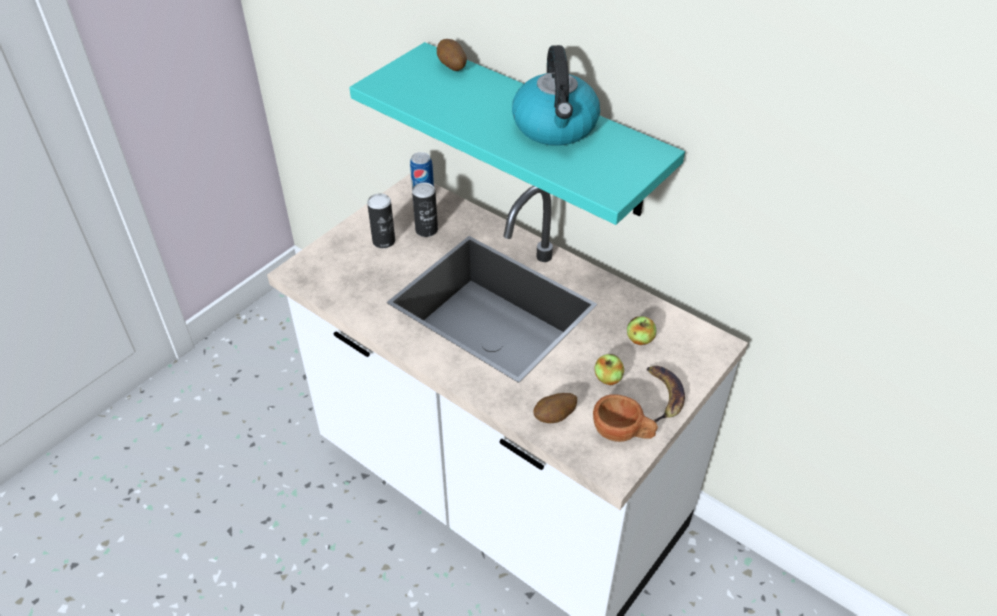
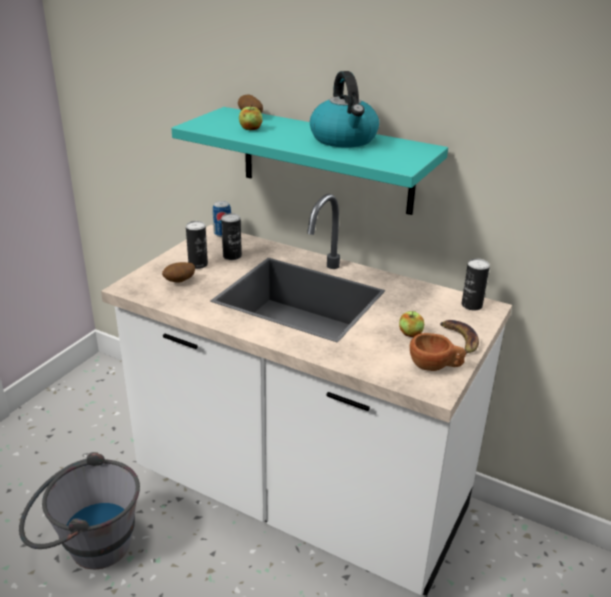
camera: 10 degrees left, 15 degrees down
potato [534,393,577,423] -> potato moved to [162,262,195,283]
apple [627,316,656,345] -> apple moved to [239,104,262,130]
none -> grey bucket [19,452,140,569]
none -> can [461,258,490,310]

